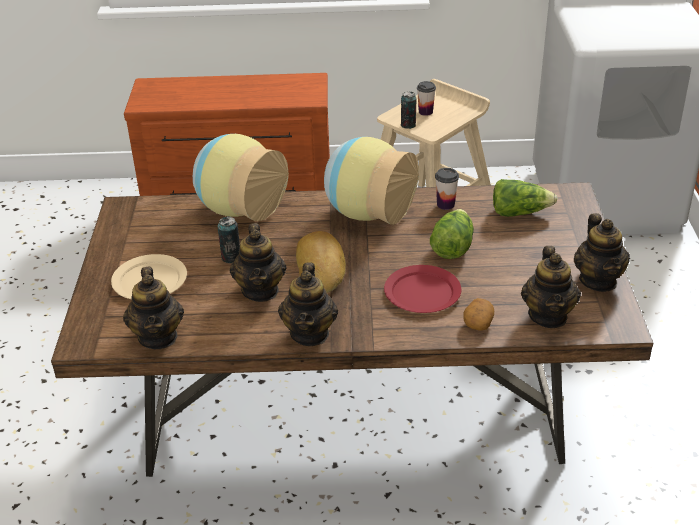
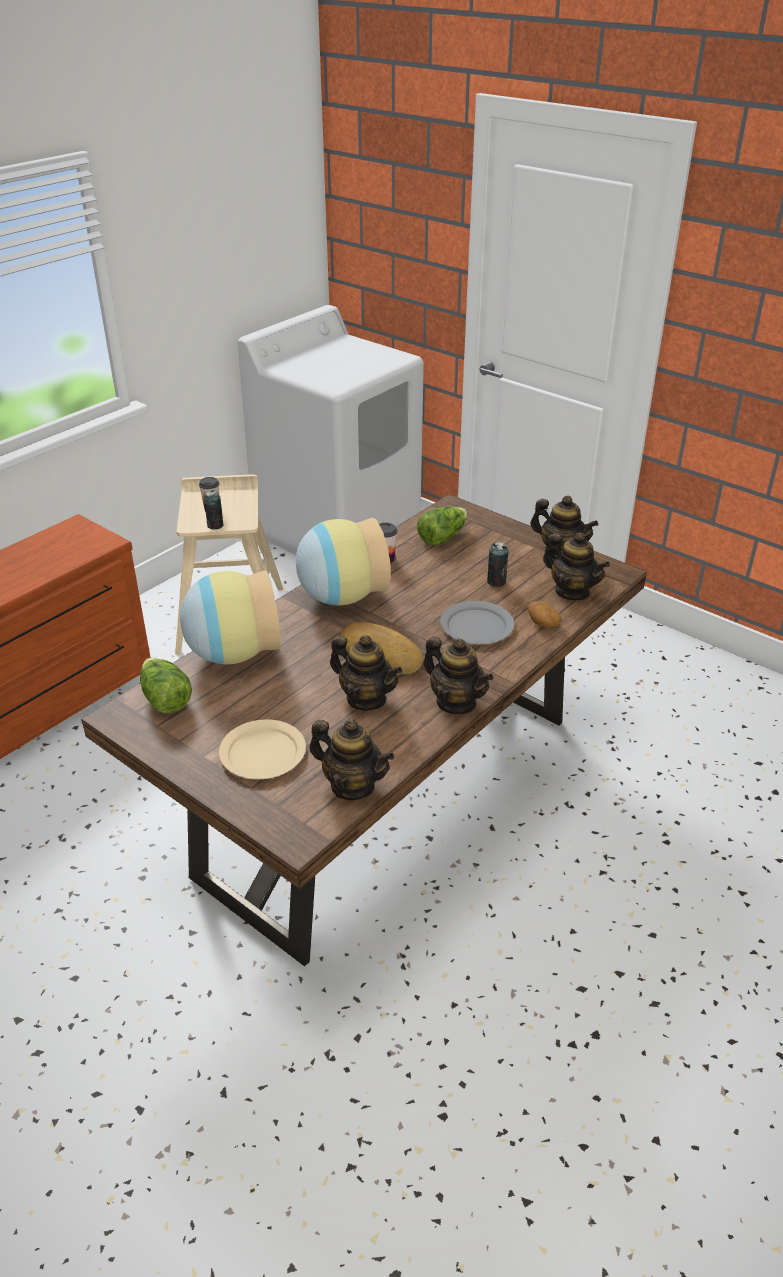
camera: 50 degrees left, 0 degrees up
can [218,216,240,263] -> can moved to [487,542,508,587]
red plate [384,265,461,313] -> grey plate [440,601,514,644]
lettuce [430,209,474,259] -> lettuce moved to [140,658,192,713]

